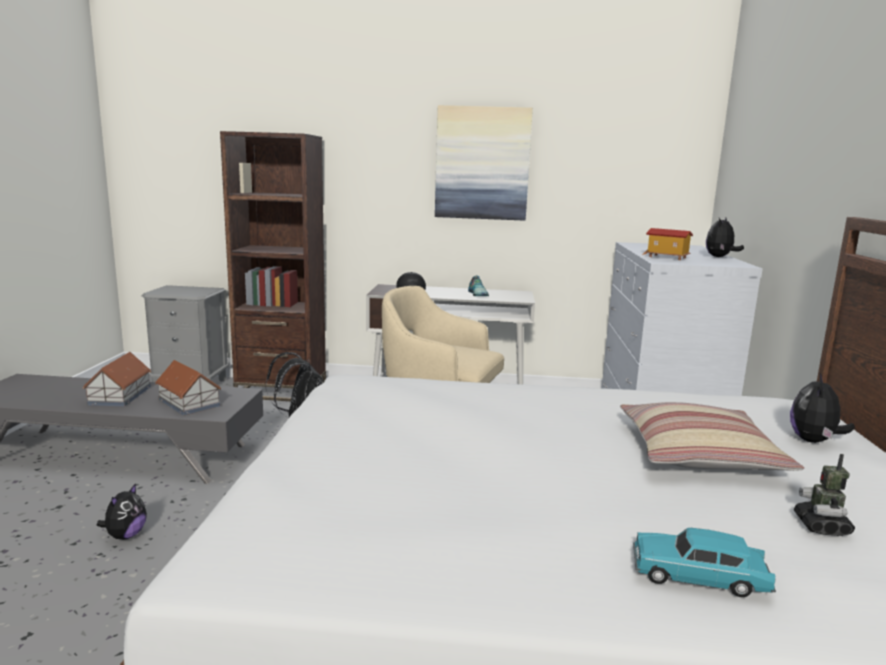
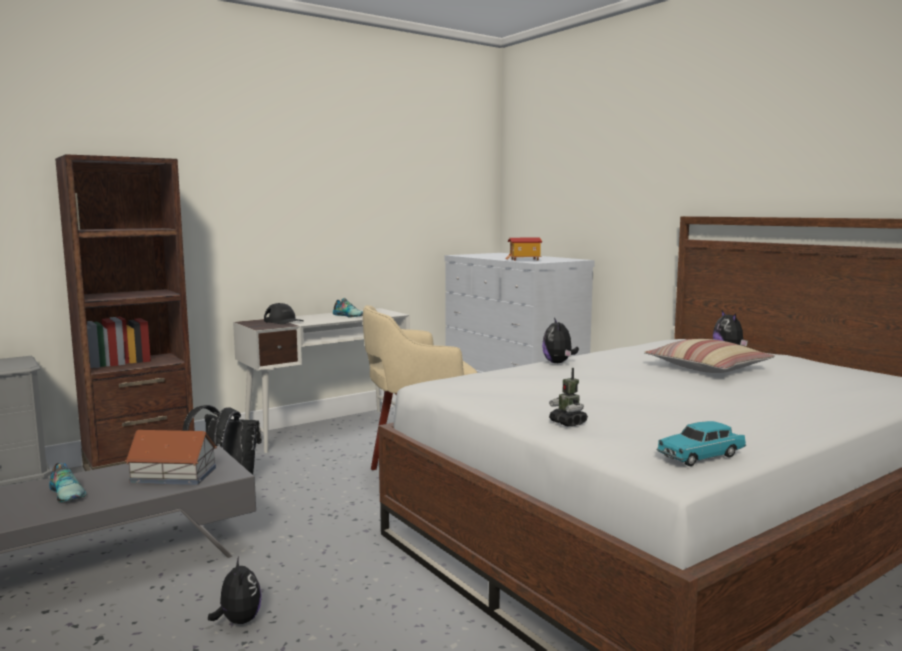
camera: 40 degrees left, 5 degrees down
toy house [83,352,151,406] -> shoe [49,463,86,502]
picture [435,105,533,221] -> none
turquoise toy car [633,528,776,597] -> turquoise toy car moved to [657,421,746,466]
plush toy [706,218,744,257] -> plush toy moved to [542,318,579,363]
toy robot [794,454,855,536] -> toy robot moved to [549,368,588,426]

